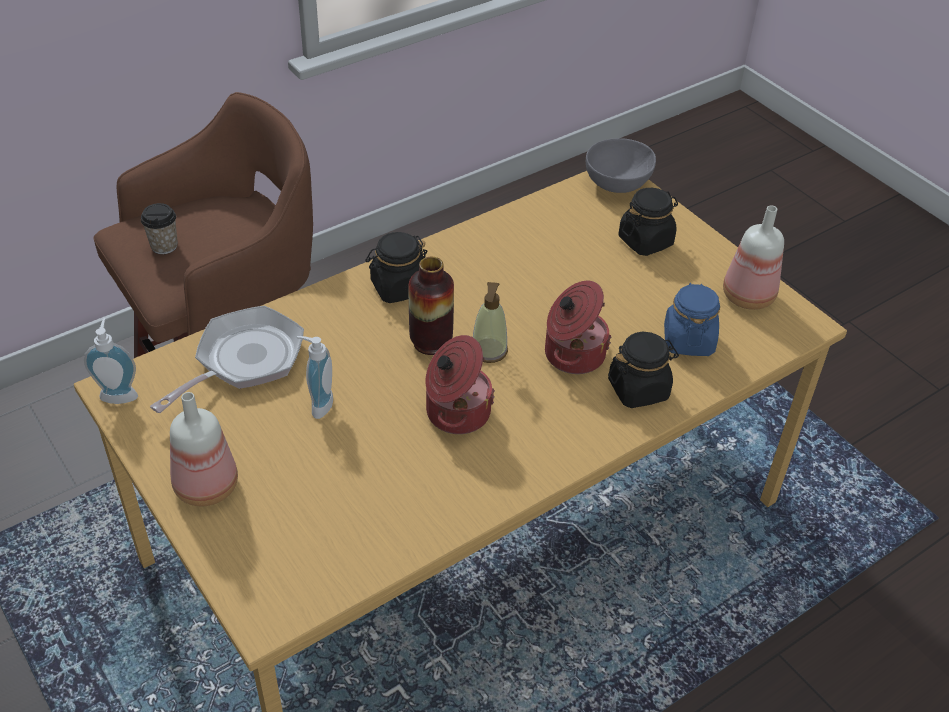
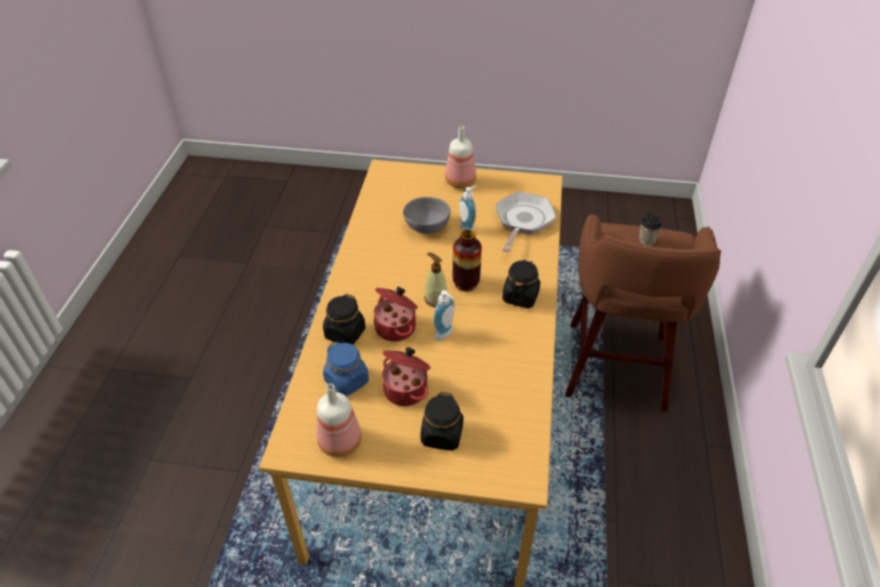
camera: 135 degrees right, 0 degrees up
soap dispenser [84,318,138,404] -> soap dispenser moved to [433,290,455,341]
frying pan [150,306,304,413] -> frying pan turned 150 degrees counterclockwise [496,192,556,252]
cooking pot [425,335,495,434] -> cooking pot moved to [382,347,431,406]
grey bowl [586,138,656,193] -> grey bowl moved to [403,197,450,234]

